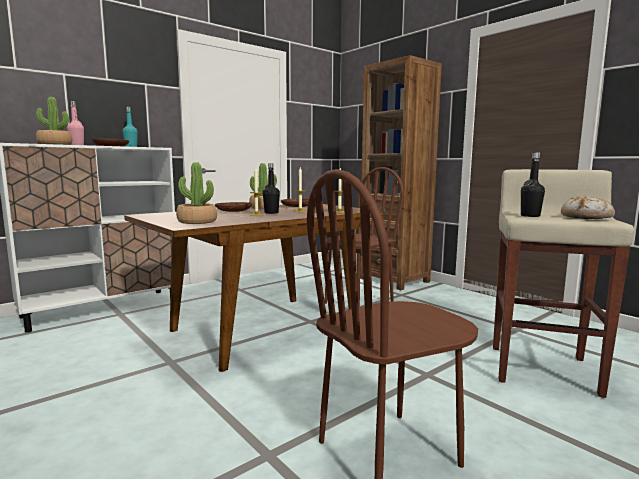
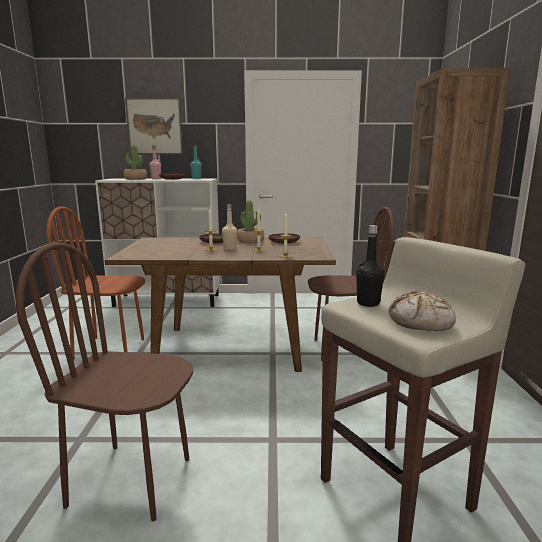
camera: 40 degrees right, 5 degrees up
potted plant [176,163,217,224] -> none
black bottle [263,163,280,214] -> beige bottle [222,204,238,250]
none -> brown chair [46,207,146,361]
none -> picture [125,98,183,155]

